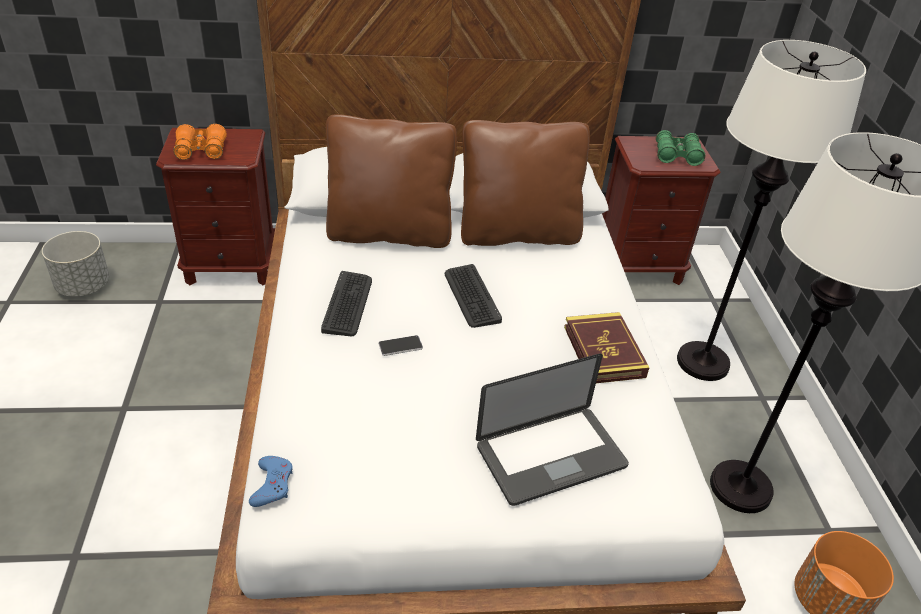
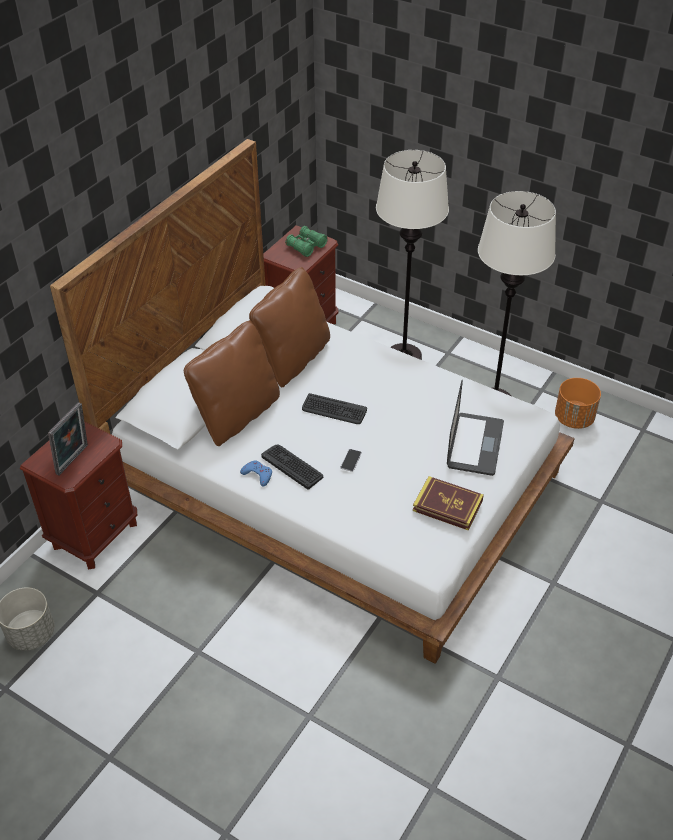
camera: 50 degrees left, 5 degrees up
orange binoculars [173,124,227,160] -> picture frame [48,402,88,476]
blue game controller [249,456,293,507] -> blue game controller moved to [240,461,272,486]
book [564,312,650,383] -> book moved to [413,476,484,530]

